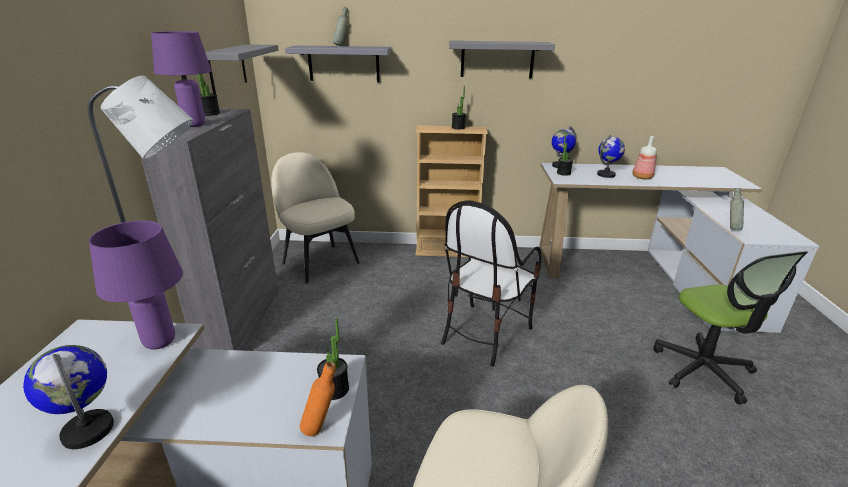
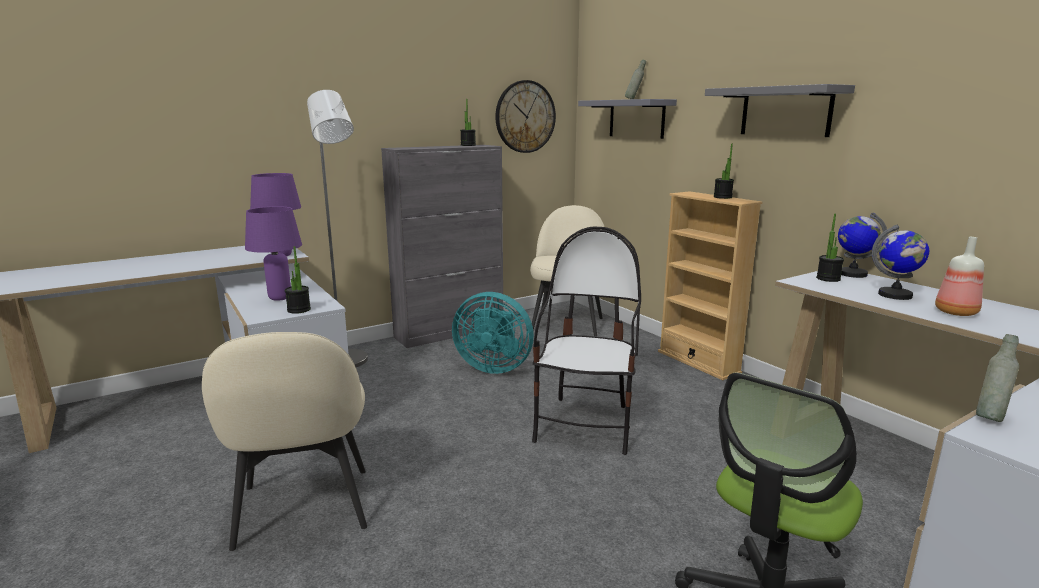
camera: 55 degrees right, 10 degrees down
globe [23,345,114,449] -> none
purple table lamp [151,31,212,127] -> purple table lamp moved to [245,206,302,301]
grey shelf [205,44,279,94] -> wall clock [495,80,556,153]
orange bottle [300,361,336,437] -> none
chair [441,200,542,367] -> chair turned 105 degrees clockwise [532,226,641,455]
none -> turquoise fan [452,292,534,374]

